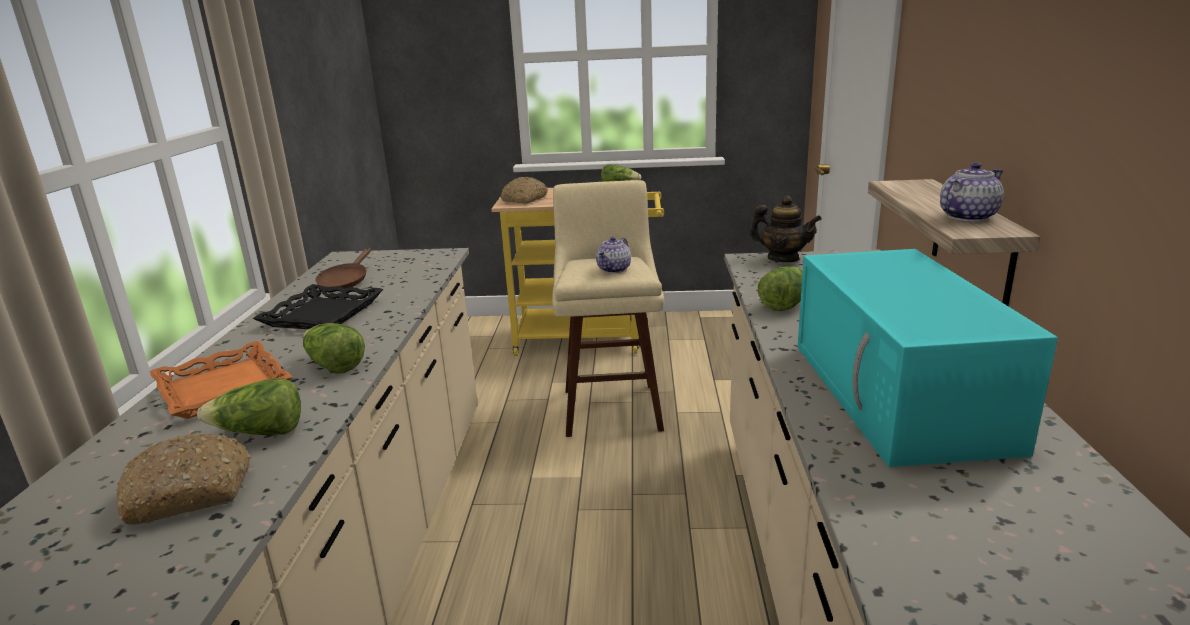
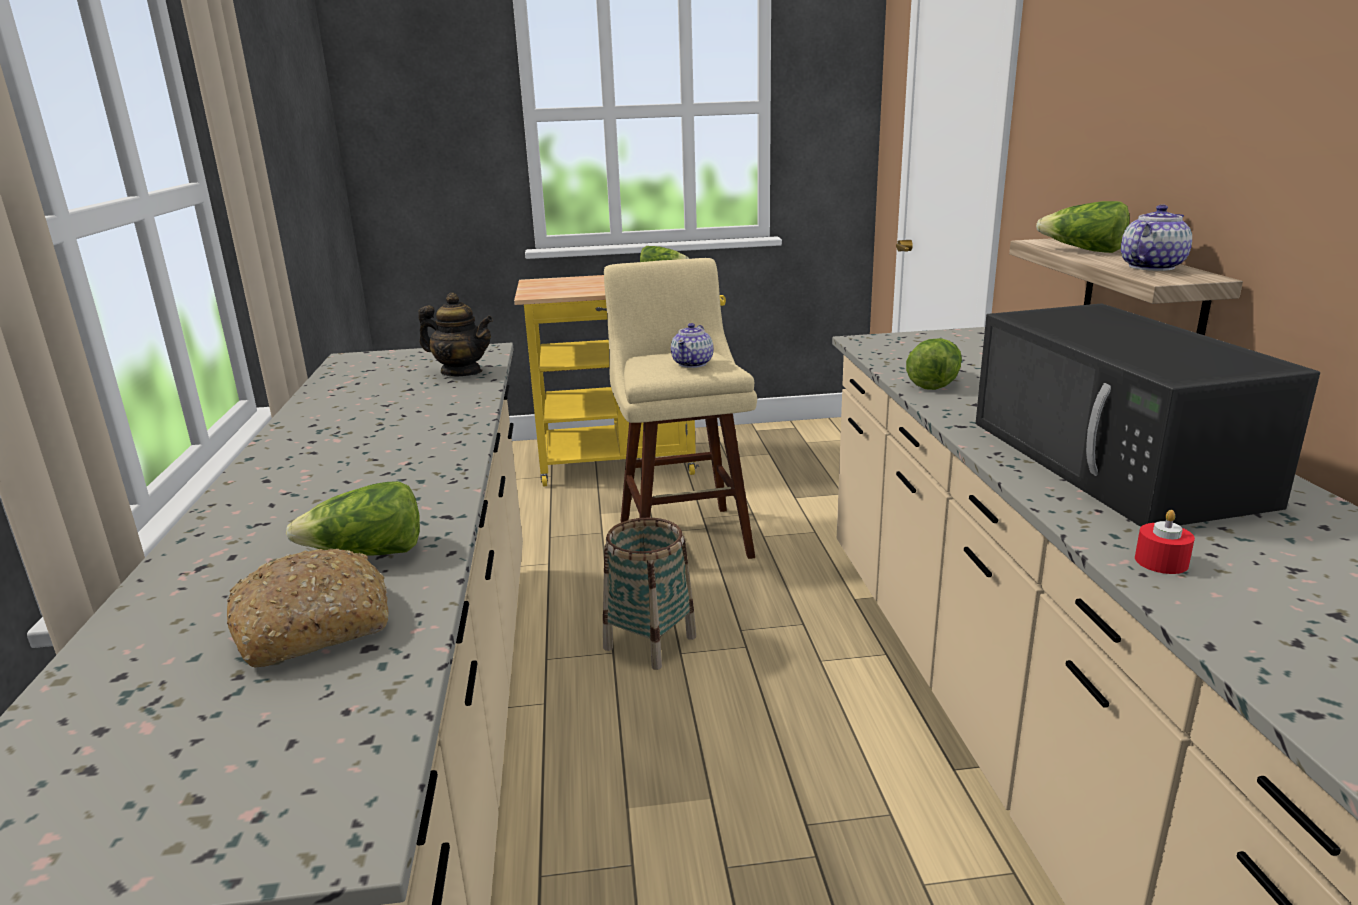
camera: 10 degrees left, 0 degrees up
orange tray [150,341,292,419] -> none
black tray [253,284,383,329] -> none
lettuce [303,323,365,374] -> lettuce moved to [1036,201,1130,253]
brown frying pan [315,248,371,289] -> none
bread [501,177,548,204] -> none
teapot [750,196,822,262] -> teapot moved to [418,293,493,376]
turquoise microwave [798,249,1058,467] -> black microwave [976,303,1320,527]
none -> basket [603,517,696,670]
none -> red candle [1135,510,1195,574]

